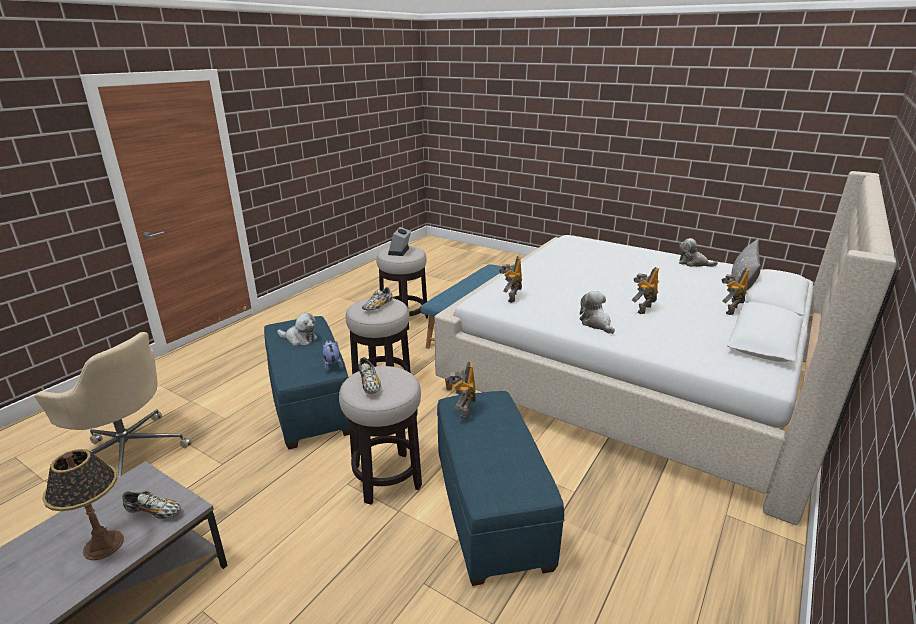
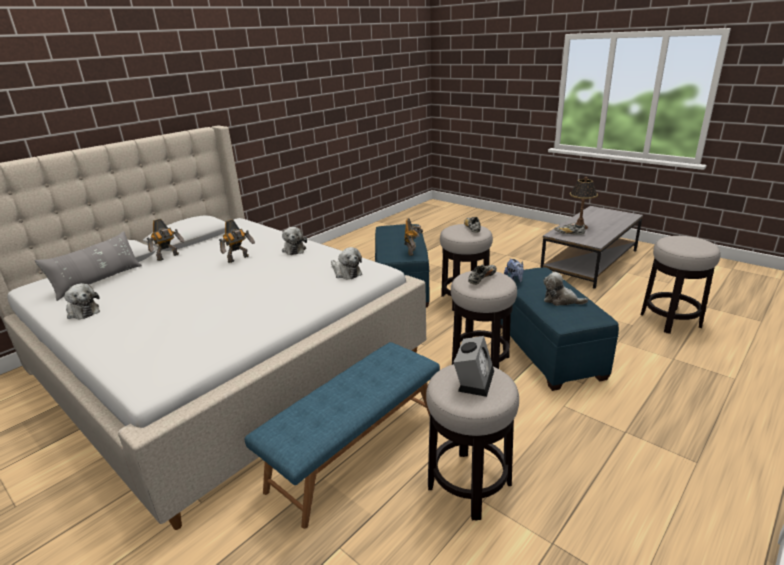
camera: 170 degrees left, 0 degrees up
beige office chair [34,332,192,477] -> stool [641,236,721,334]
toy robot [499,256,522,303] -> plush toy [331,247,362,279]

